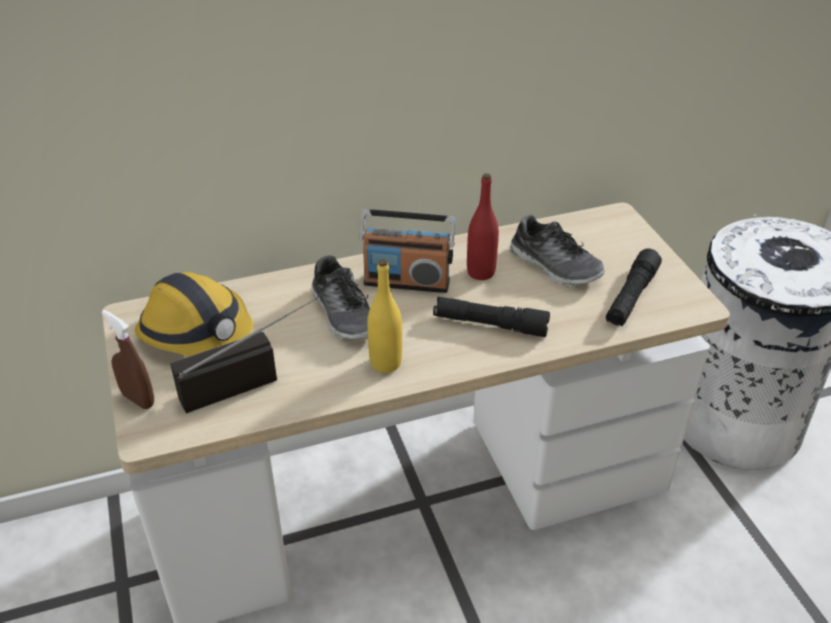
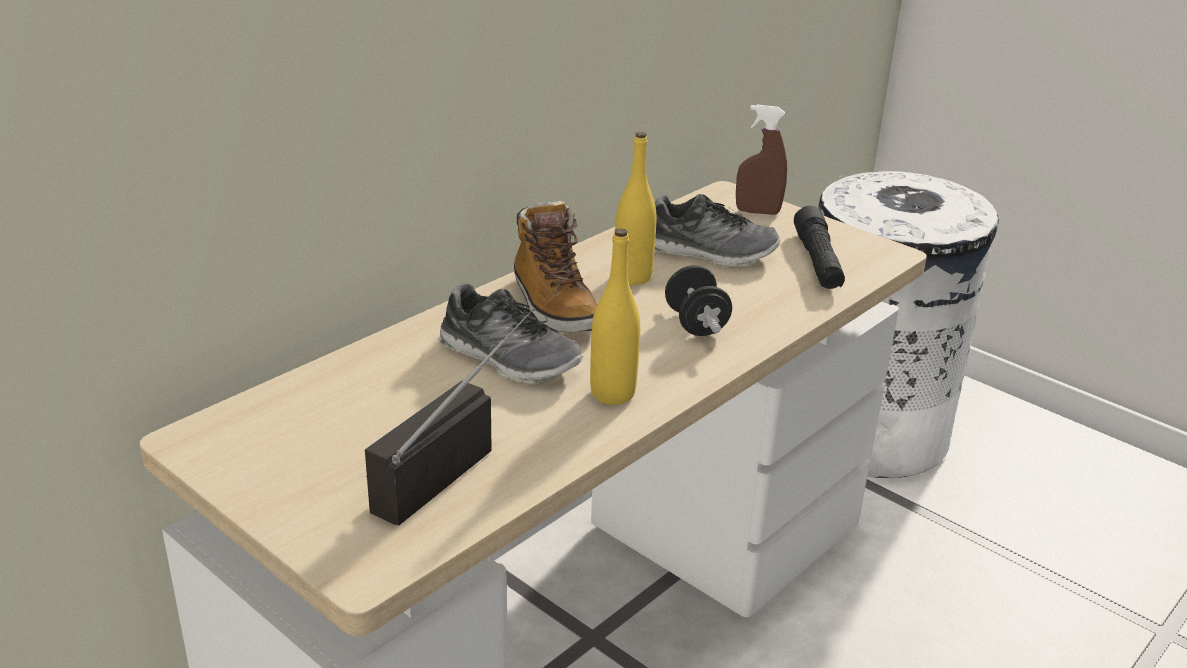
camera: 30 degrees left, 10 degrees down
brown spray bottle [102,310,154,409] -> brown spray bottle moved to [736,105,787,215]
hard hat [135,272,253,357] -> none
radio [359,209,455,293] -> boot [514,200,598,332]
black flashlight [433,297,550,337] -> black dumbbell [665,265,732,336]
red bottle [467,173,499,280] -> yellow bottle [615,132,656,285]

